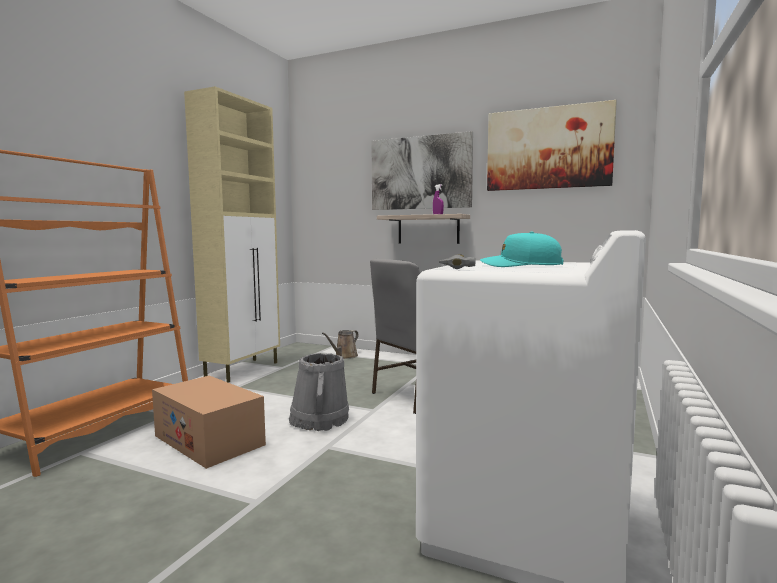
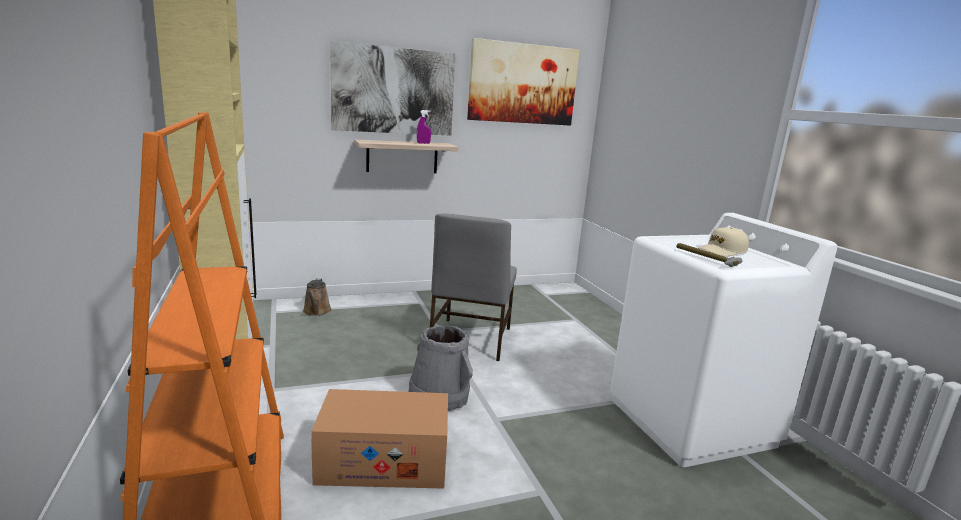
camera: 45 degrees left, 10 degrees up
turquoise cap [480,231,563,267] -> beige cap [698,227,749,257]

